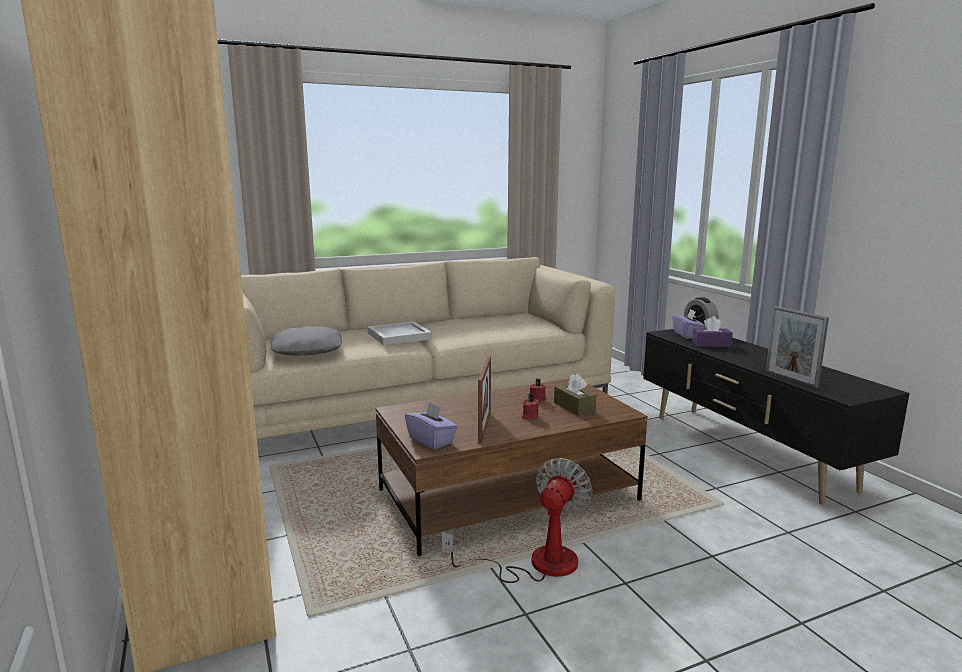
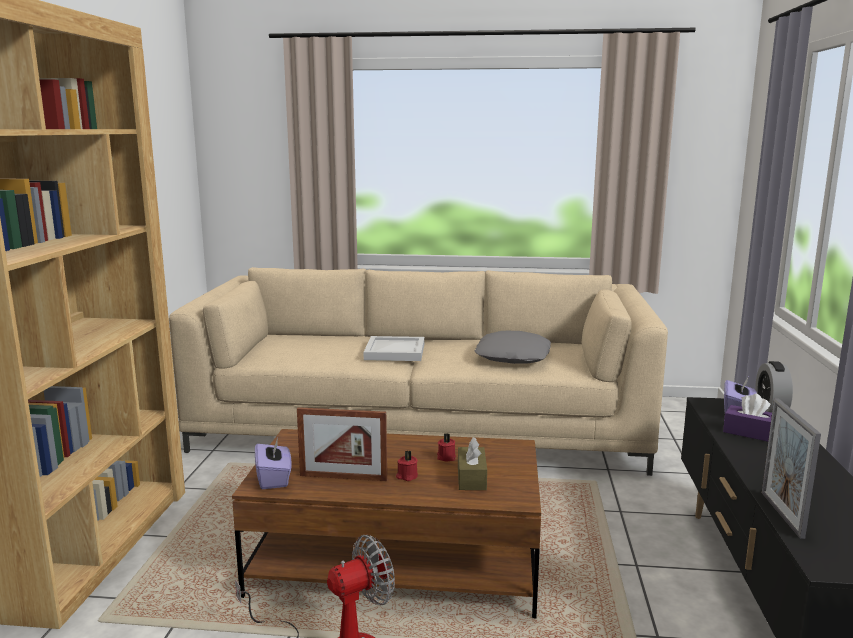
camera: 30 degrees right, 0 degrees up
grey pillow [271,326,342,355] -> grey pillow moved to [475,331,551,364]
picture frame [478,356,491,444] -> picture frame turned 60 degrees clockwise [297,407,387,481]

